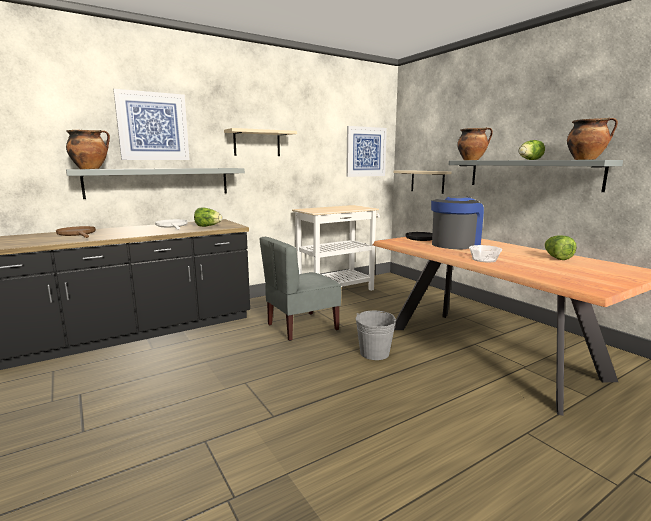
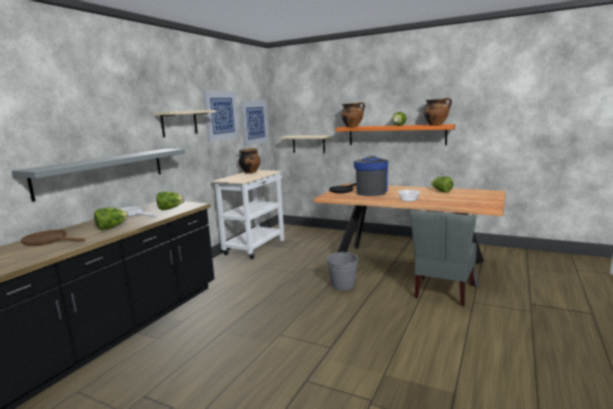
camera: 30 degrees left, 0 degrees up
cooking pot [66,130,110,169] -> cooking pot moved to [239,148,260,174]
picture [113,89,190,160] -> picture moved to [203,90,239,141]
grey chair [260,237,341,341] -> grey chair moved to [410,211,477,306]
grey shelf [449,160,623,192] -> orange shelf [336,124,456,145]
none -> lettuce [94,208,129,230]

